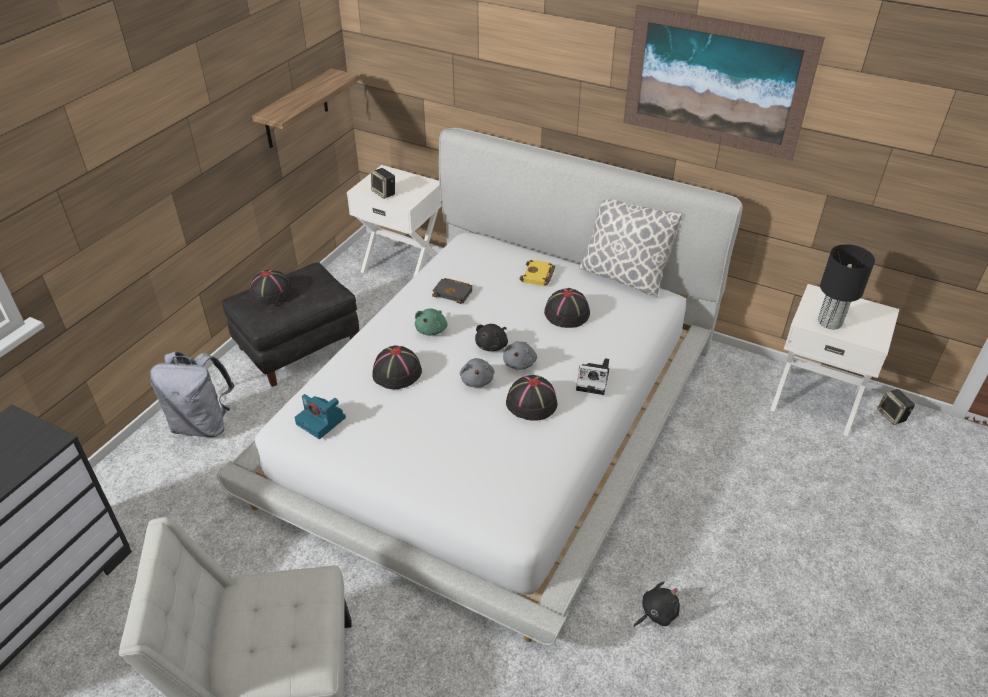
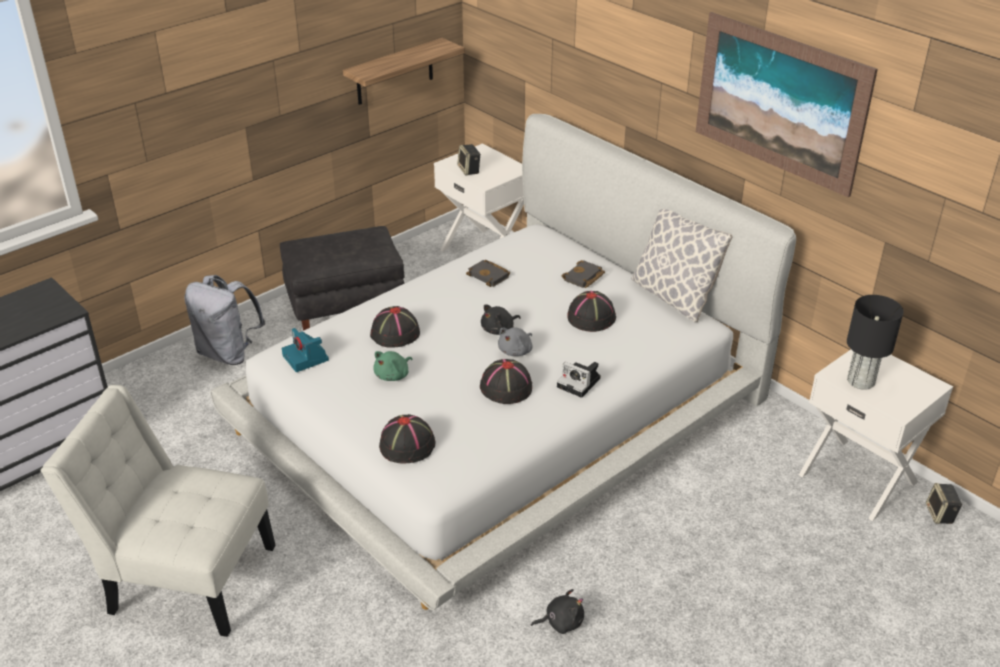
camera: 20 degrees right, 5 degrees down
black hat [249,270,293,306] -> black hat moved to [379,414,436,464]
green plush toy [415,308,448,335] -> green plush toy moved to [373,351,412,381]
grey plush toy [460,358,494,387] -> none
yellow book [519,260,555,286] -> black book [562,260,605,288]

